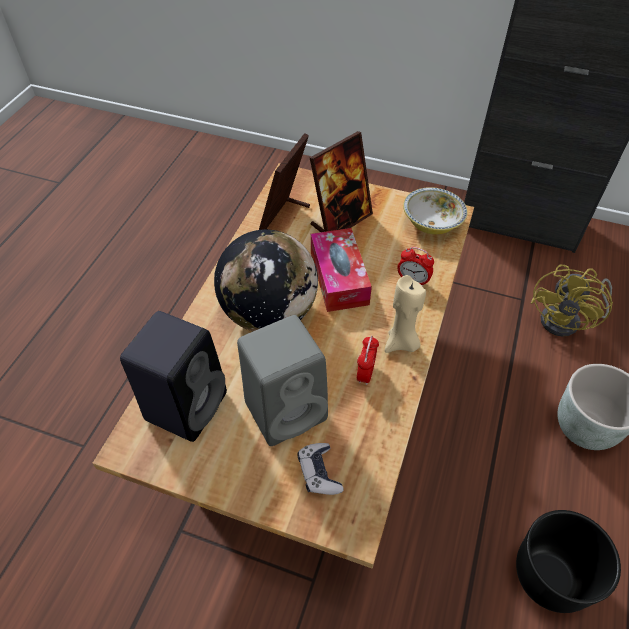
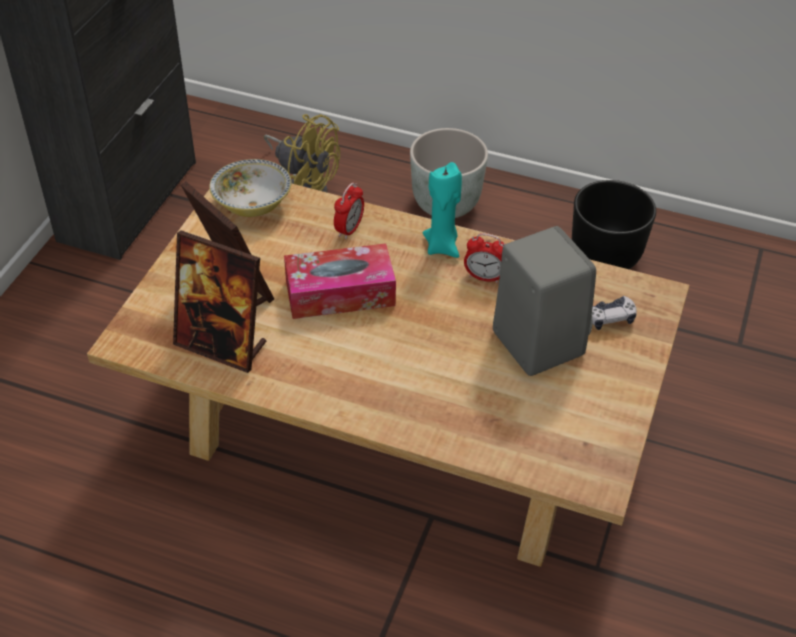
camera: 90 degrees left, 5 degrees down
black speaker [120,311,227,442] -> none
globe [214,229,318,331] -> none
beige candle [385,275,426,353] -> turquoise candle [423,162,462,258]

